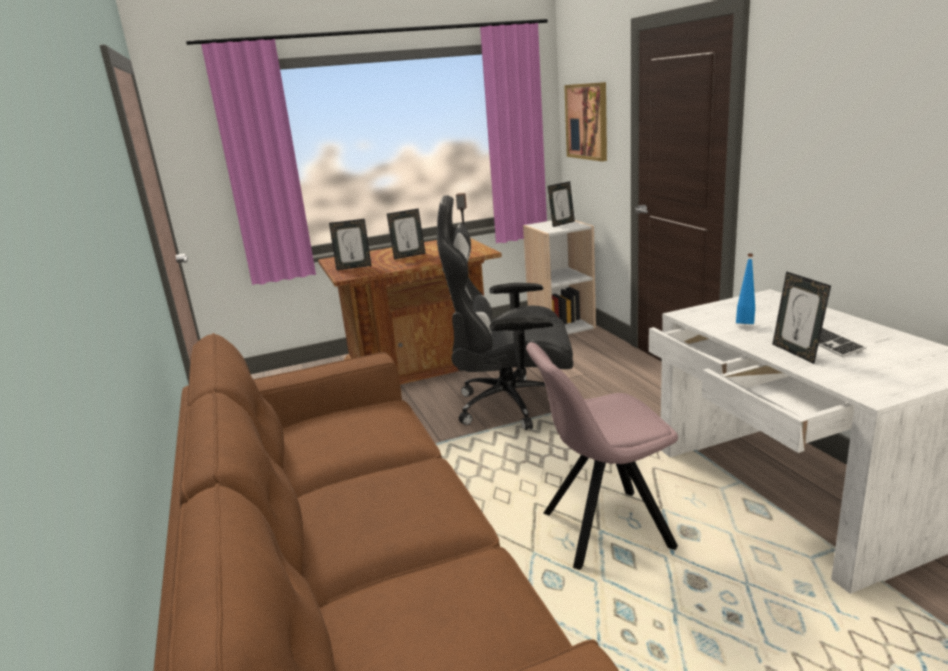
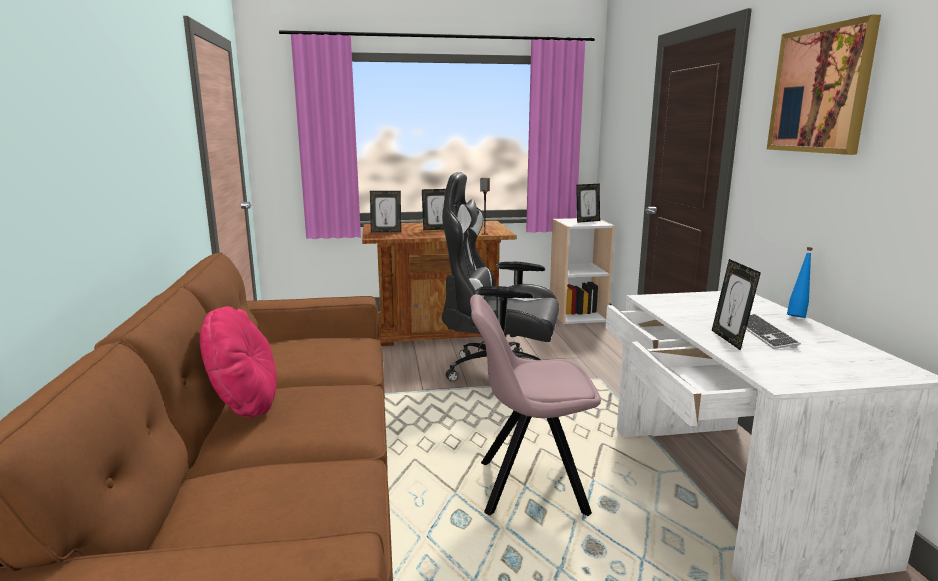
camera: 10 degrees right, 5 degrees down
picture [564,82,607,161] -> picture moved to [767,15,881,155]
blue bottle [736,254,755,324] -> blue bottle moved to [787,247,813,318]
none -> pink pillow [200,306,277,418]

